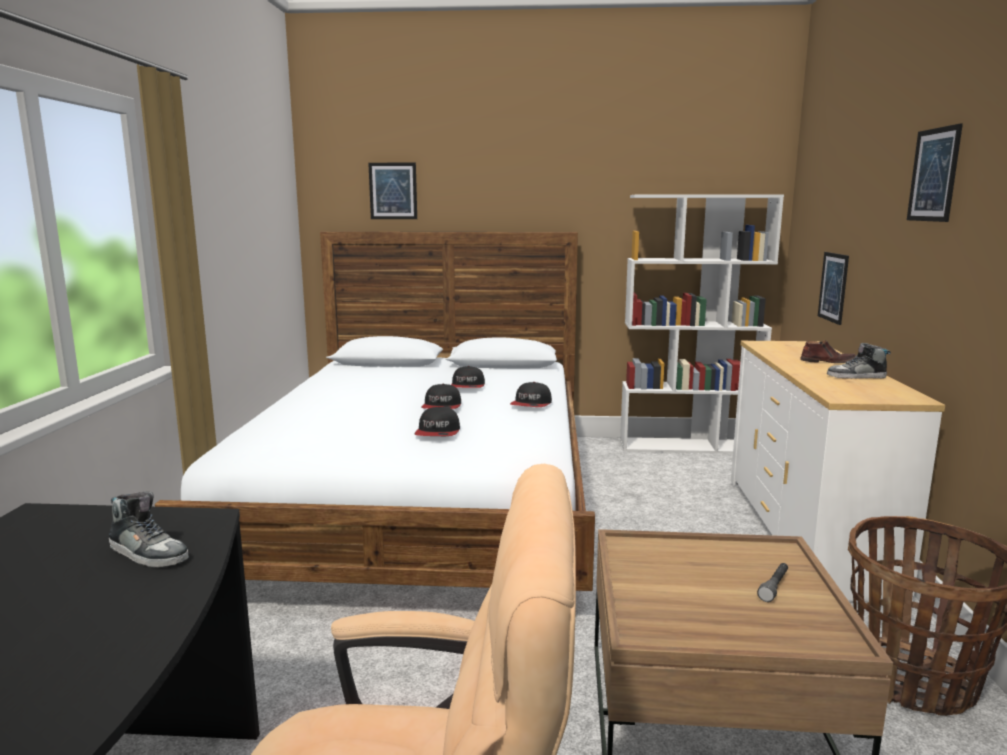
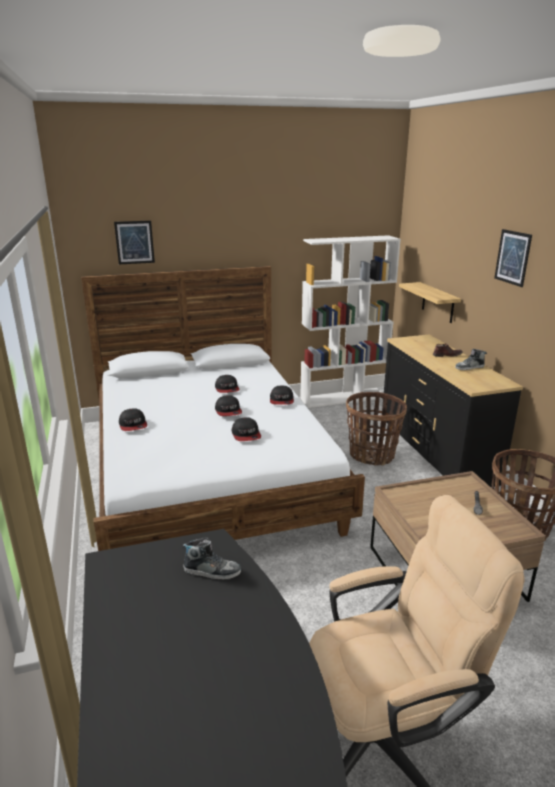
camera: 20 degrees left, 10 degrees up
white dresser [731,340,945,601] -> black dresser [382,335,523,487]
picture [818,252,849,325] -> shelf [399,282,461,323]
none -> cap [119,408,147,431]
none -> basket [346,392,407,466]

